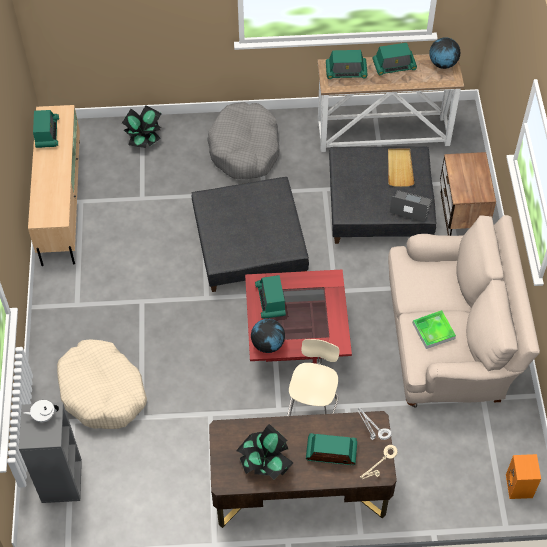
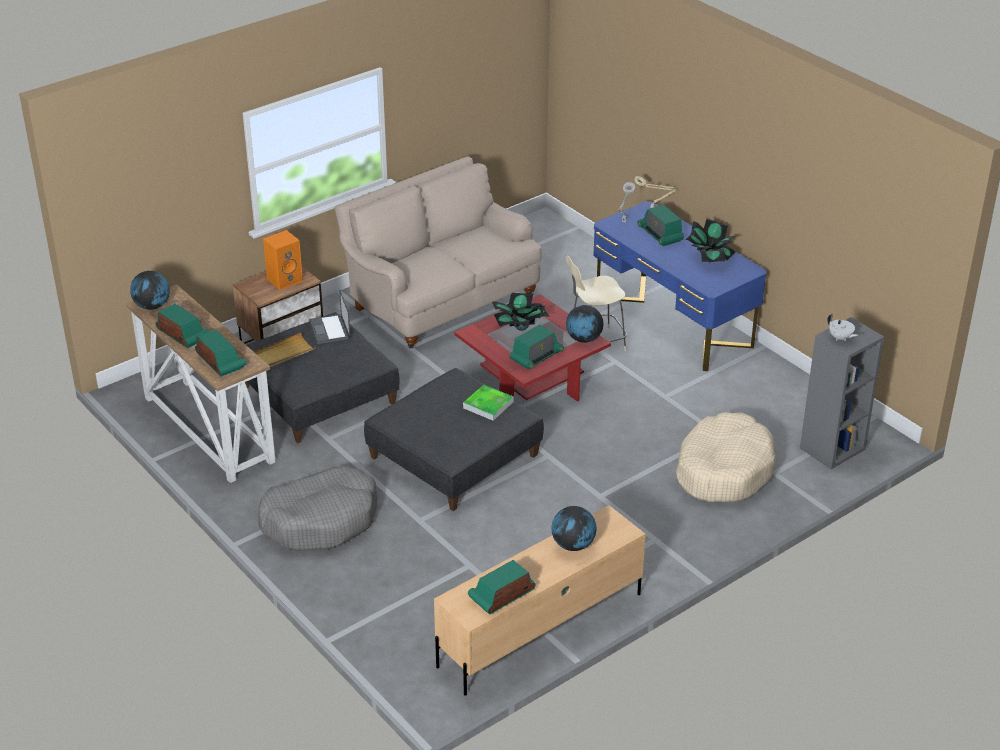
camera: 125 degrees left, 20 degrees down
potted plant [122,105,162,148] -> potted plant moved to [492,293,550,331]
brown desk [209,411,397,528] -> blue desk [593,201,767,371]
tray [412,310,456,349] -> tray moved to [463,385,514,421]
orange speaker [506,454,541,499] -> orange speaker moved to [263,230,303,290]
none -> globe [551,506,596,551]

